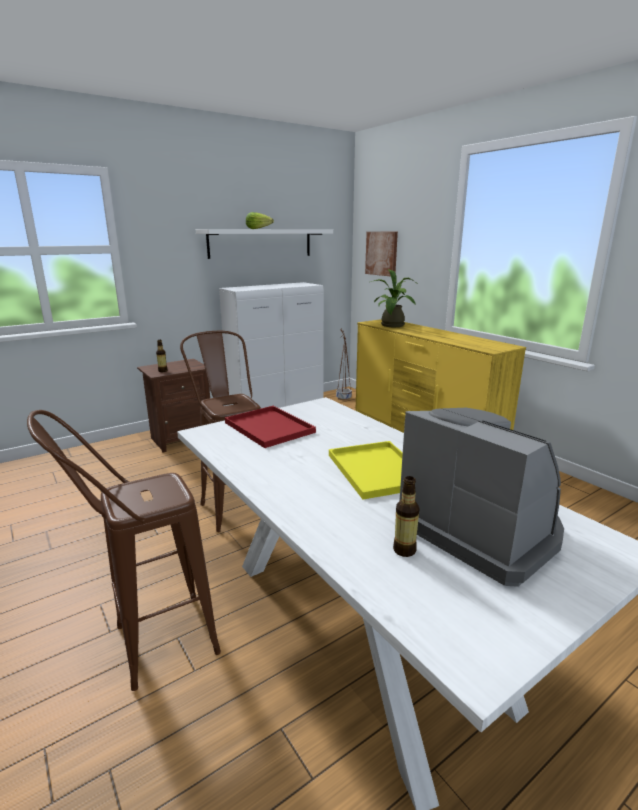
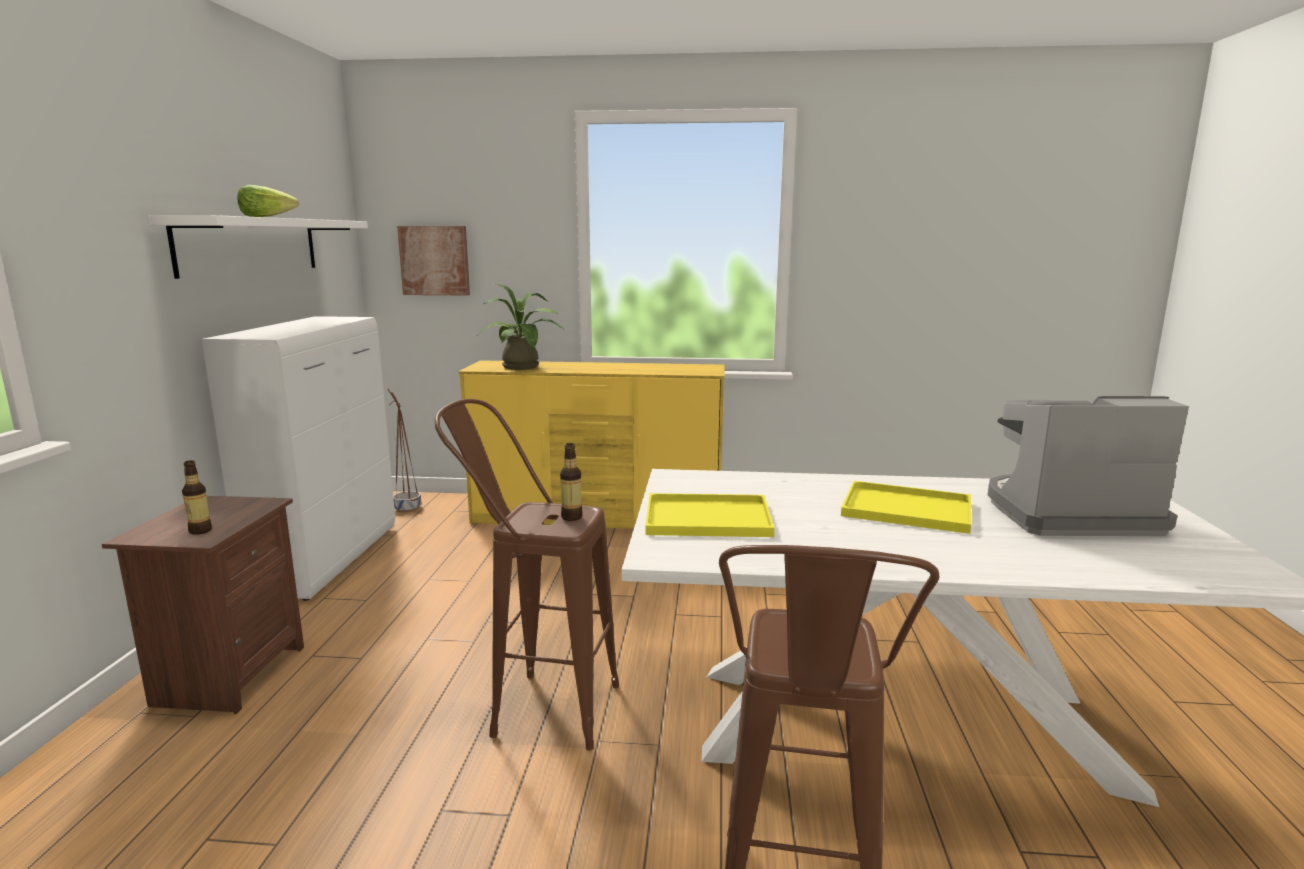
camera: 50 degrees left, 5 degrees down
red tray [225,406,316,448] -> yellow tray [646,493,774,537]
bottle [393,476,420,557] -> bottle moved to [560,443,583,521]

